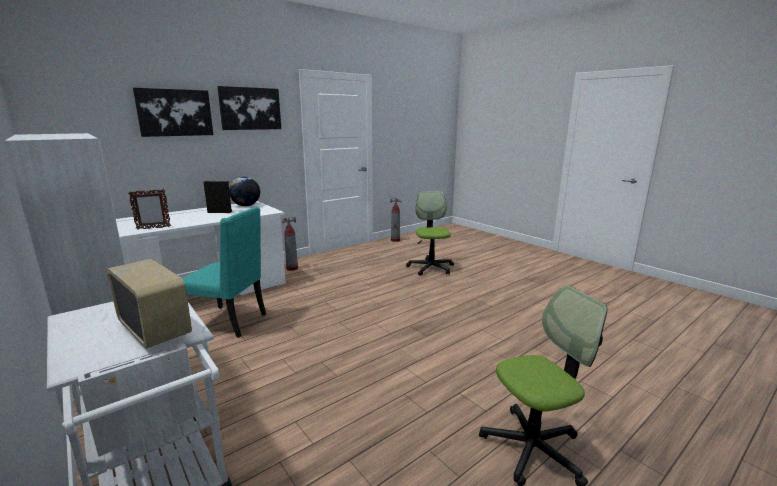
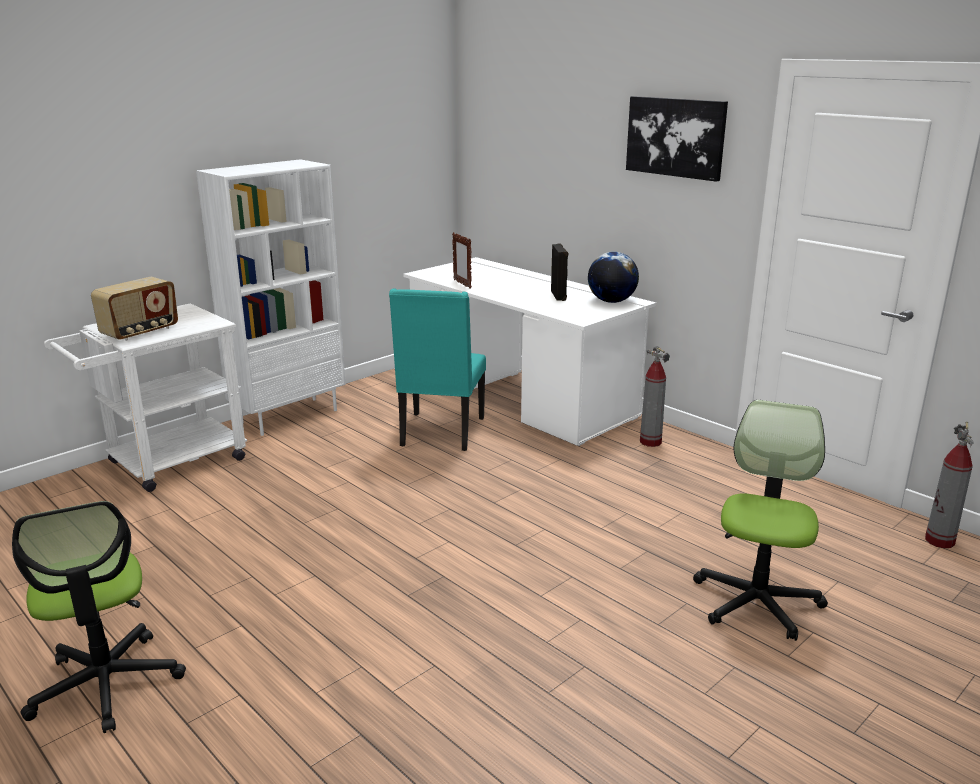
camera: 85 degrees right, 5 degrees up
picture [133,88,213,137] -> none
office chair [406,191,454,276] -> office chair turned 60 degrees counterclockwise [693,400,828,641]

